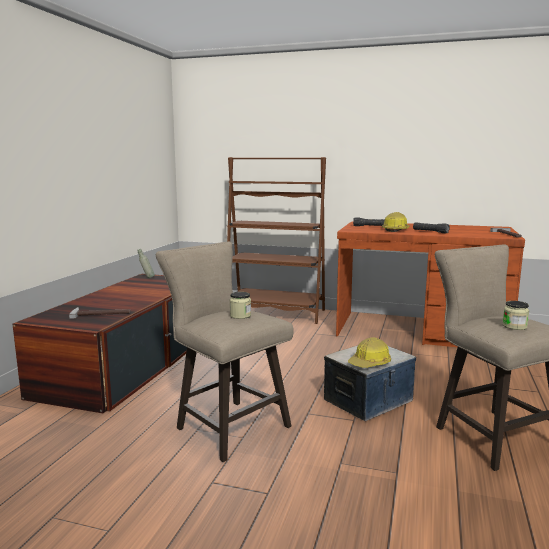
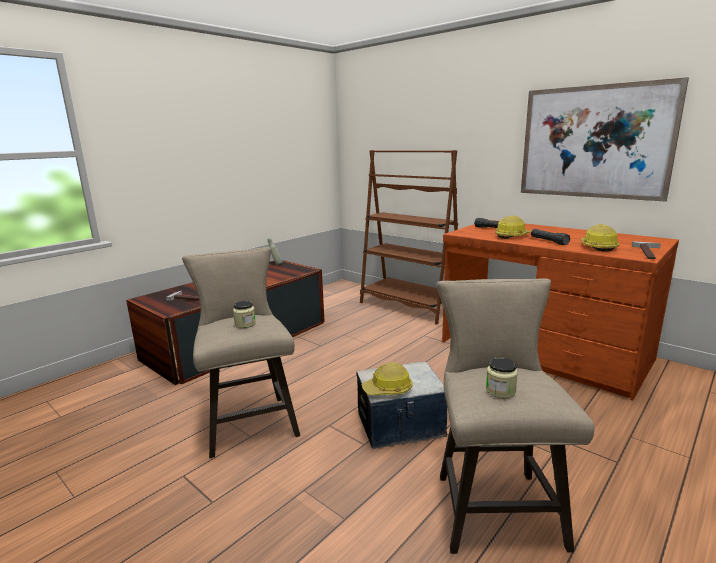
camera: 25 degrees right, 5 degrees up
none -> picture [521,77,689,202]
none -> hard hat [581,224,620,252]

